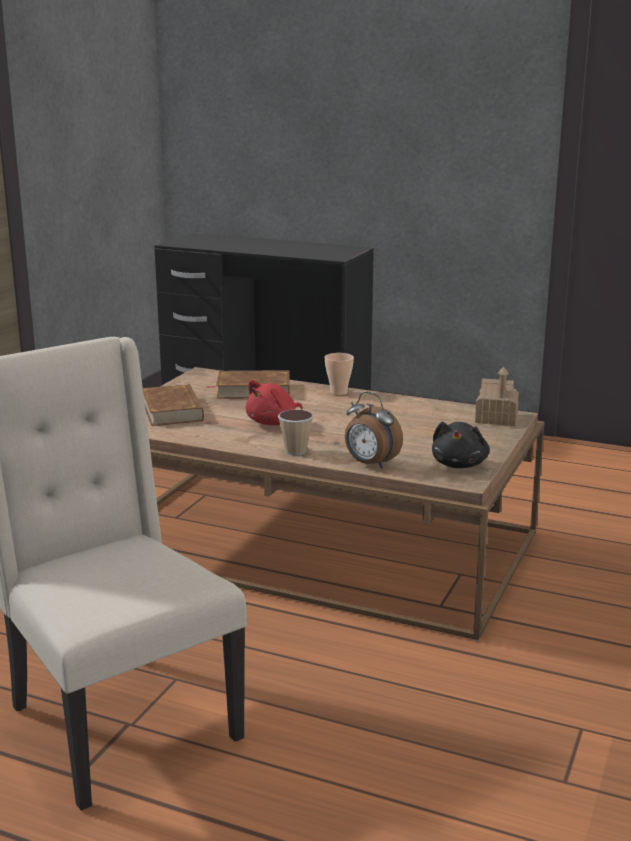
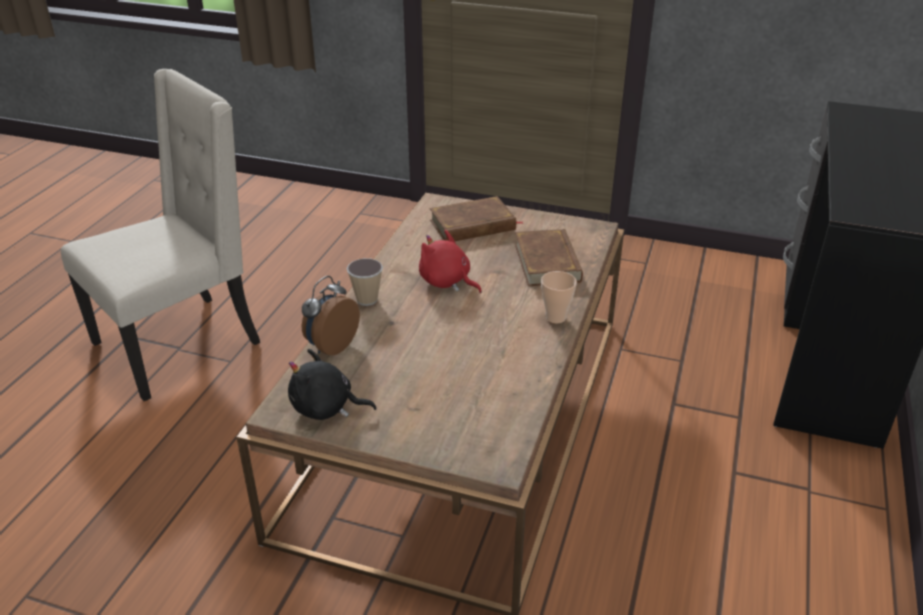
camera: 85 degrees right, 15 degrees up
toy house [475,366,519,426] -> none

